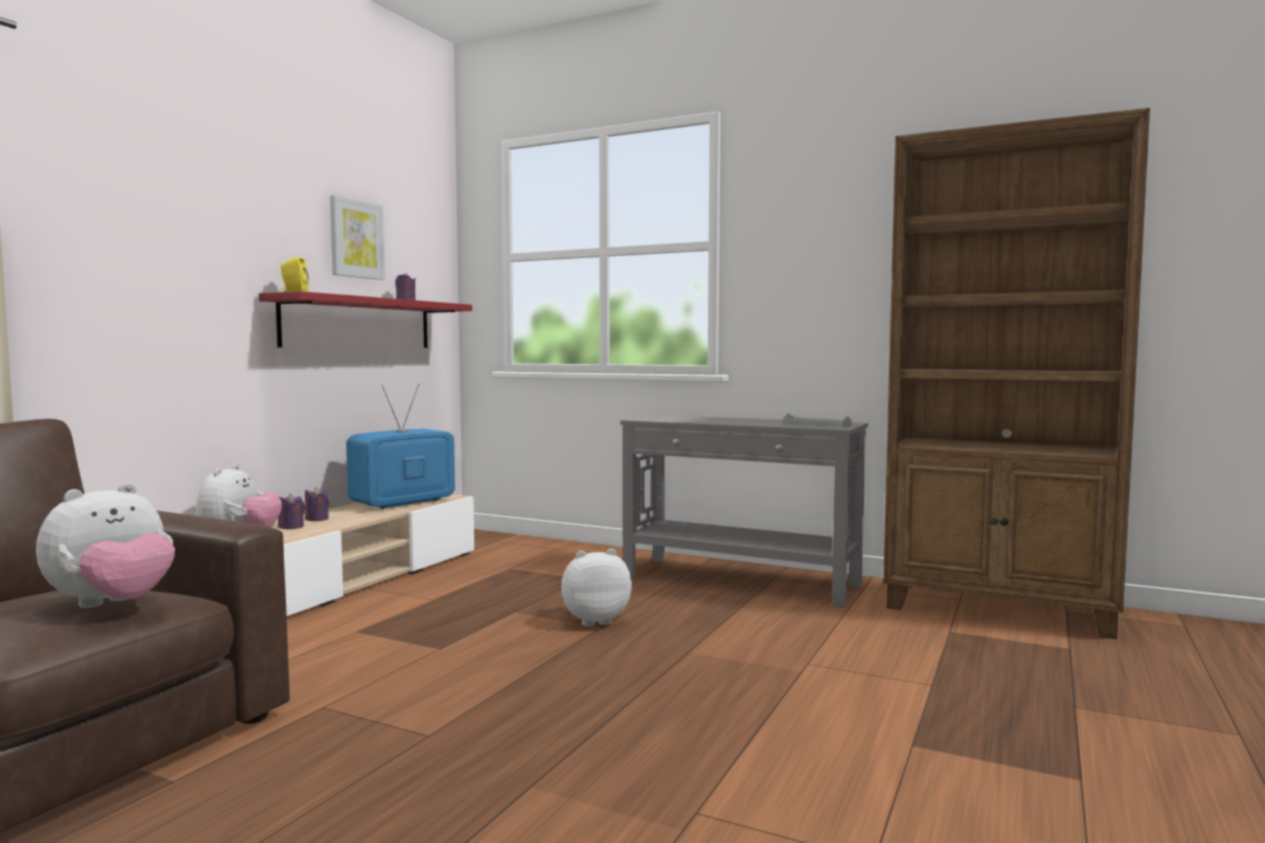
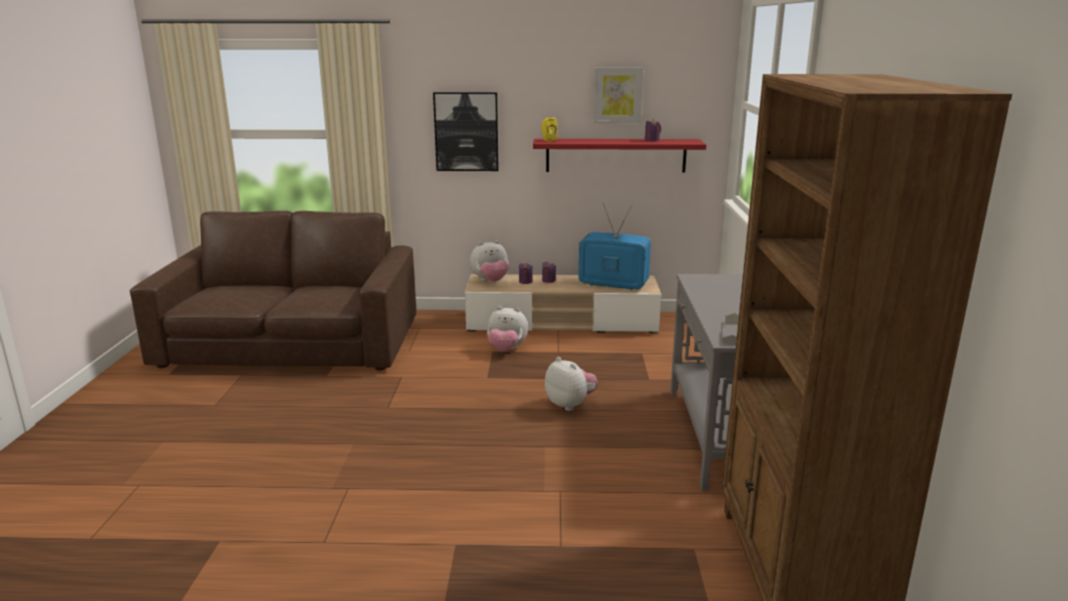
camera: 65 degrees right, 15 degrees up
plush toy [36,483,175,608] -> plush toy moved to [487,306,528,352]
none -> picture [433,92,499,171]

